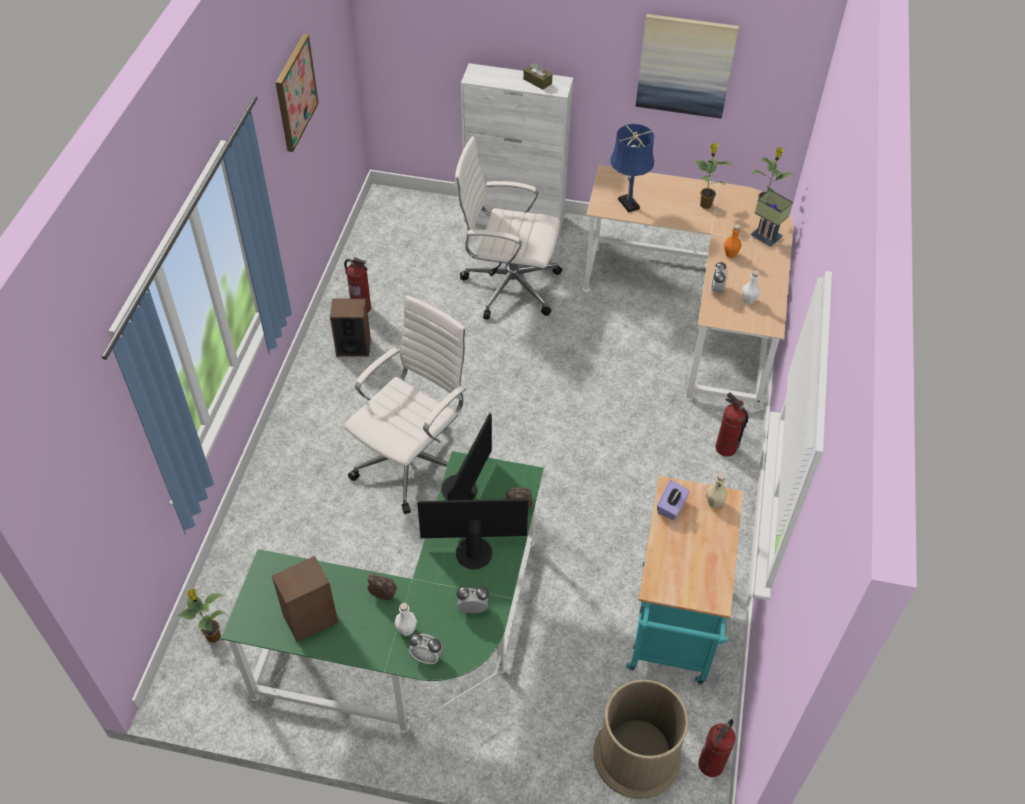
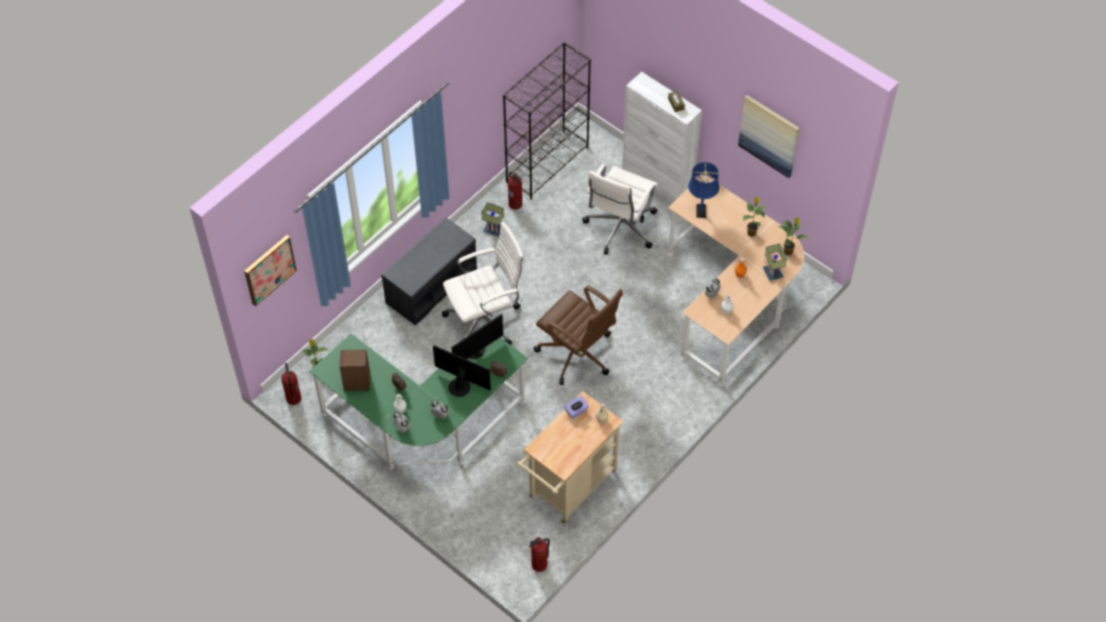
camera: 30 degrees right, 5 degrees up
picture [275,34,319,152] -> picture moved to [244,235,297,306]
speaker [330,298,371,357] -> table lamp [481,202,504,237]
white office chair [454,136,562,320] -> white office chair turned 105 degrees counterclockwise [582,164,658,255]
brown trash can [593,680,688,799] -> none
turquoise cart [626,476,743,685] -> beige cart [517,391,623,523]
fire extinguisher [716,392,748,457] -> fire extinguisher moved to [281,363,301,405]
none -> grey bench [381,218,477,326]
none -> black bookcase [503,42,591,200]
none -> brown office chair [534,285,623,385]

